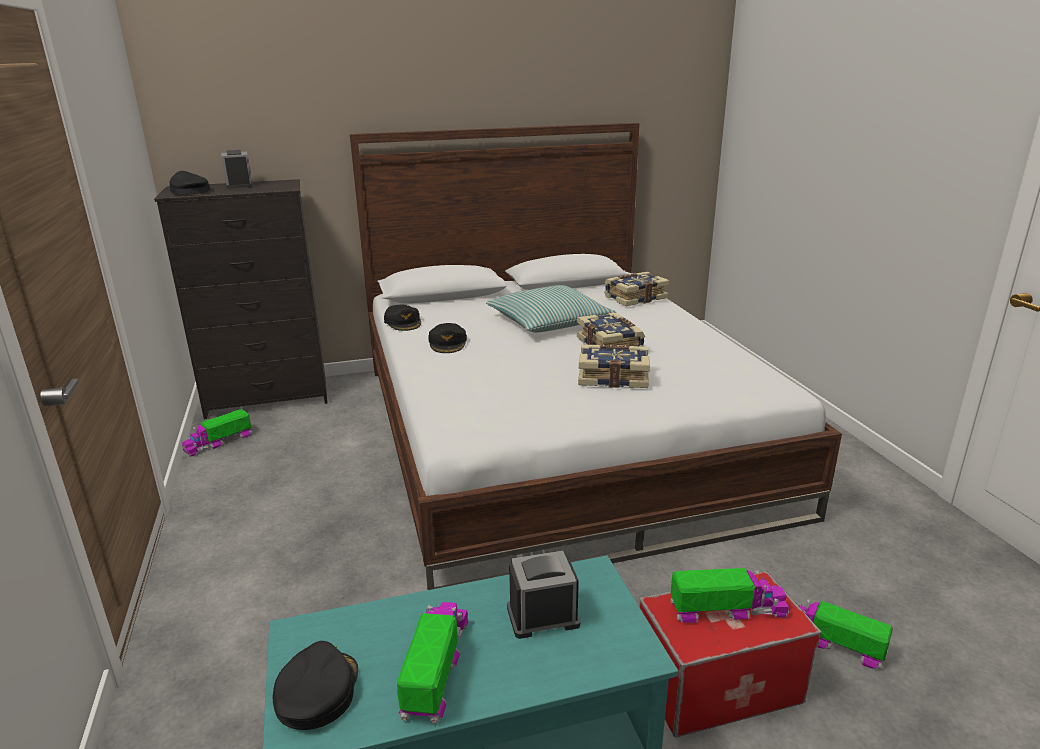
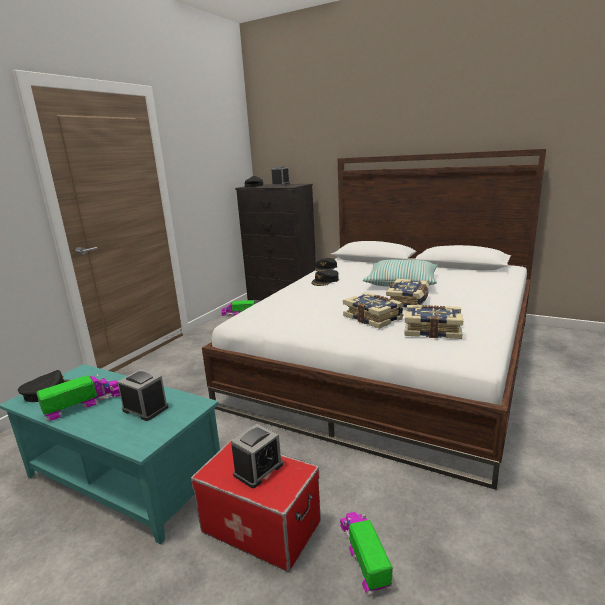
camera: 45 degrees right, 5 degrees down
book [604,272,670,306] -> book moved to [404,305,463,339]
toy truck [671,568,789,623] -> alarm clock [231,424,283,488]

